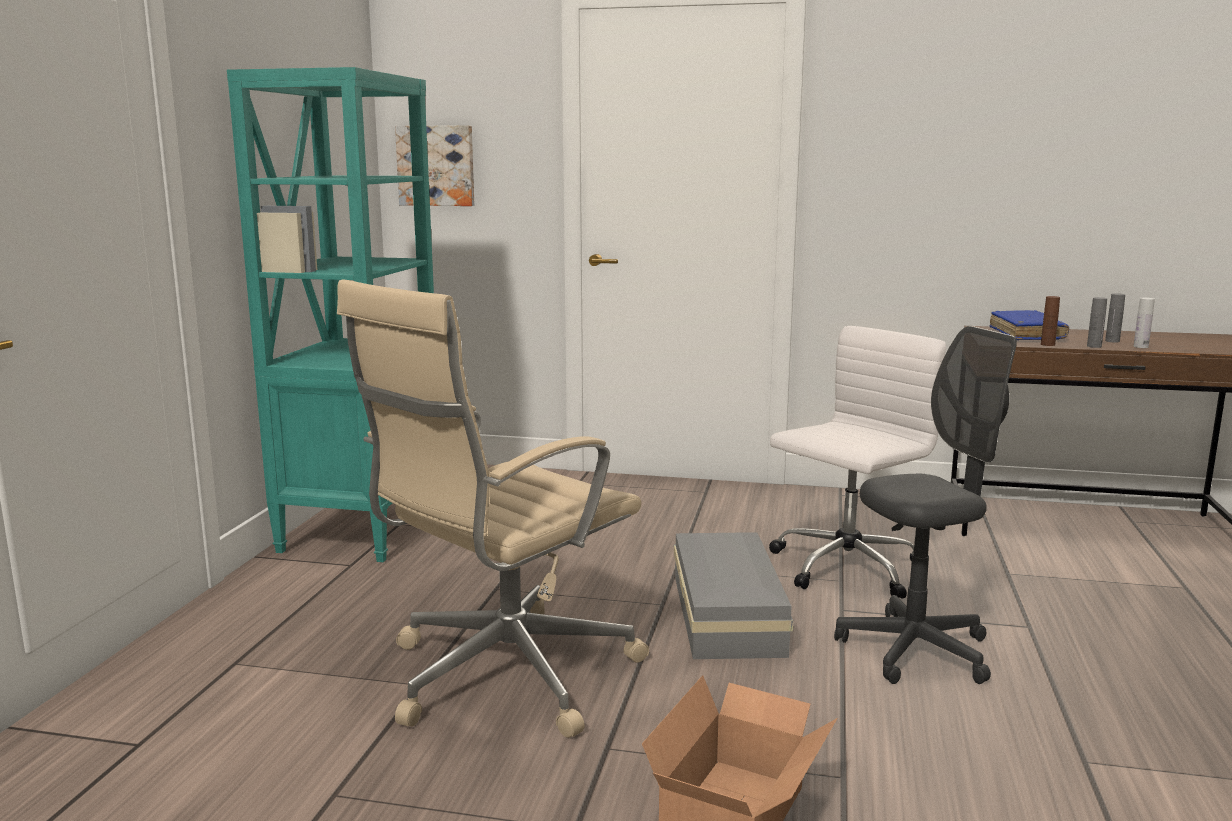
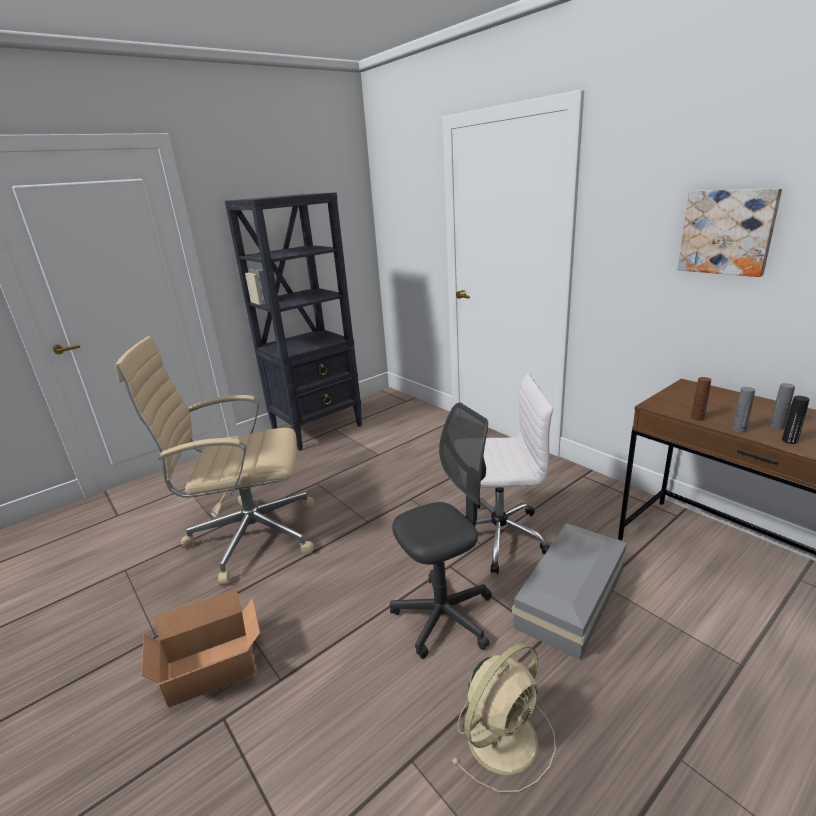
camera: 40 degrees right, 10 degrees up
turquoise bookcase [227,67,434,562] -> black bookcase [225,192,362,451]
picture [395,125,474,206] -> picture moved to [678,188,782,277]
grey storage box [674,532,793,659] -> grey storage box moved to [512,523,627,660]
grey office chair [834,326,1017,684] -> grey office chair turned 45 degrees counterclockwise [390,402,492,659]
blue book [990,310,1069,340] -> none
white bottle [1134,298,1155,348] -> black bottle [782,396,810,444]
none -> beige fan [451,643,556,793]

